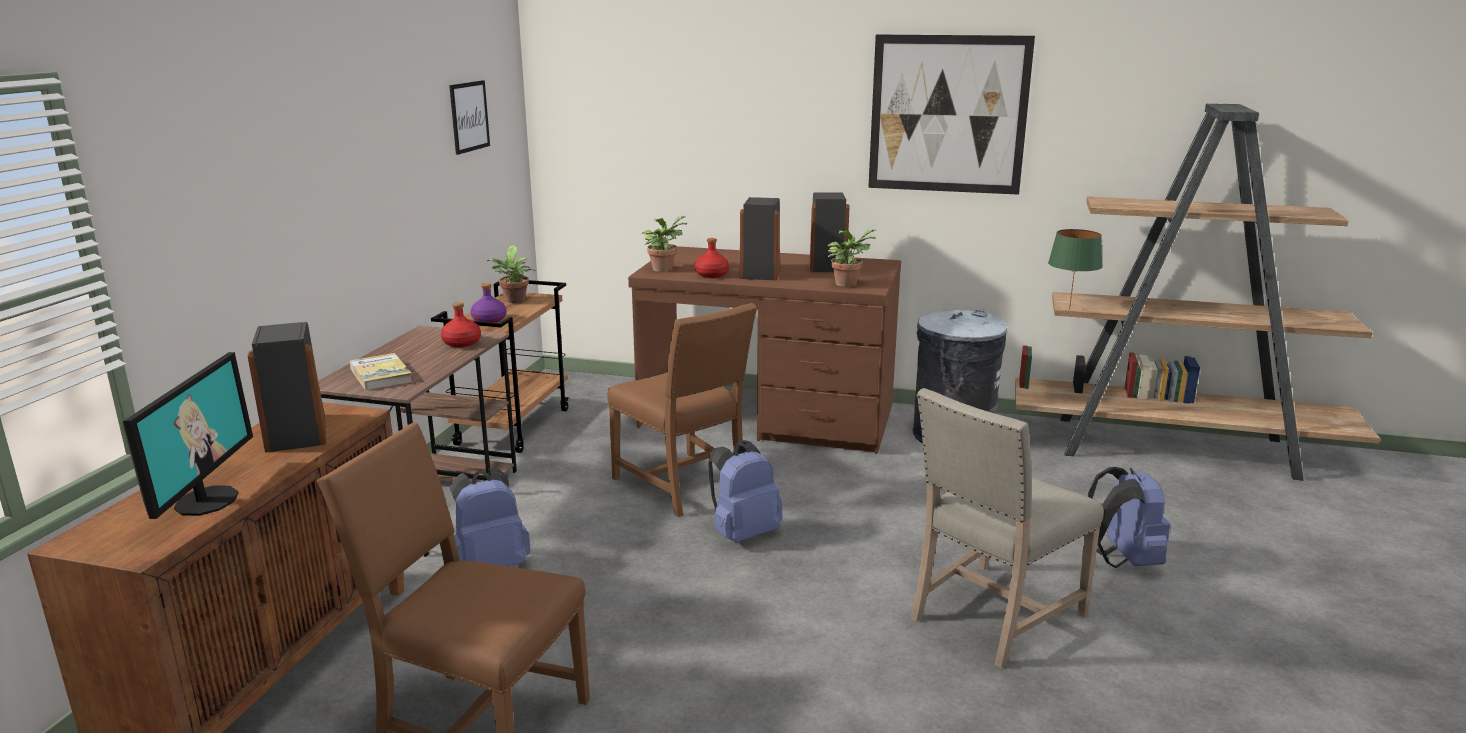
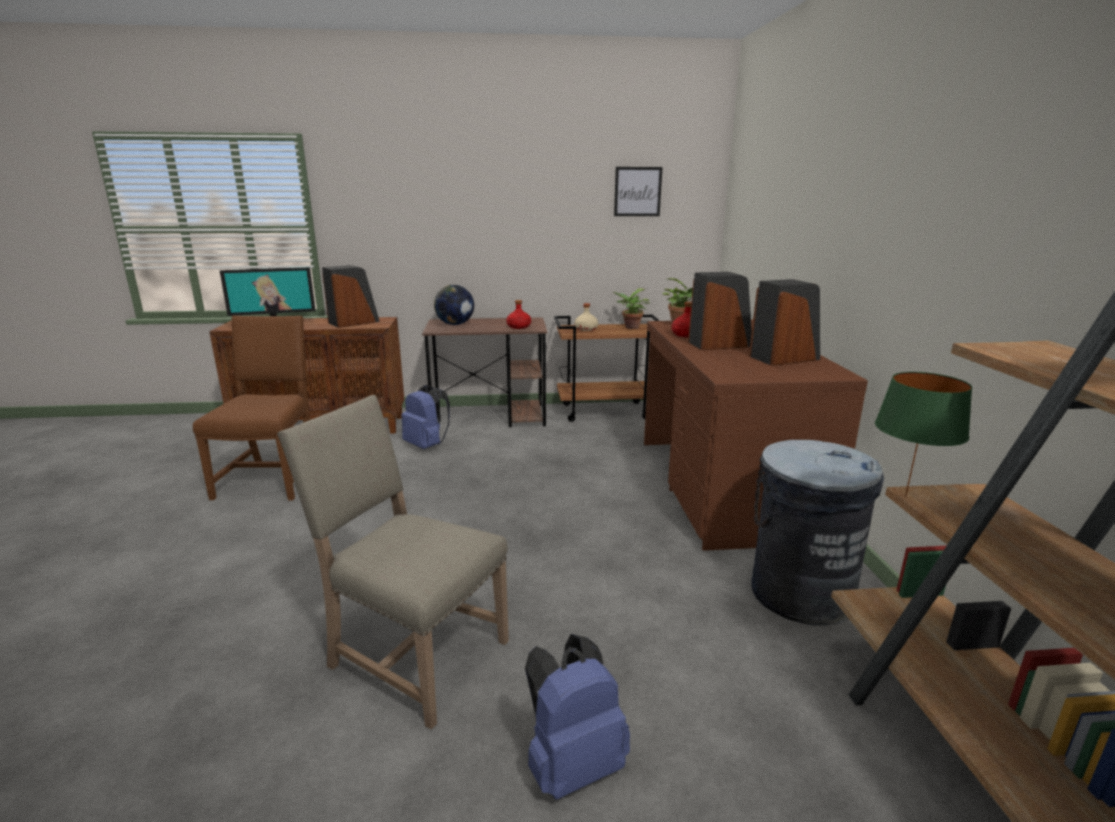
camera: 70 degrees right, 0 degrees up
book [350,353,412,390] -> globe [434,285,474,325]
purple bottle [471,283,506,323] -> beige bottle [574,303,598,331]
brown chair [607,303,757,517] -> none
blue backpack [708,440,782,543] -> none
potted plant [828,229,876,287] -> none
picture [868,34,1035,195] -> none

